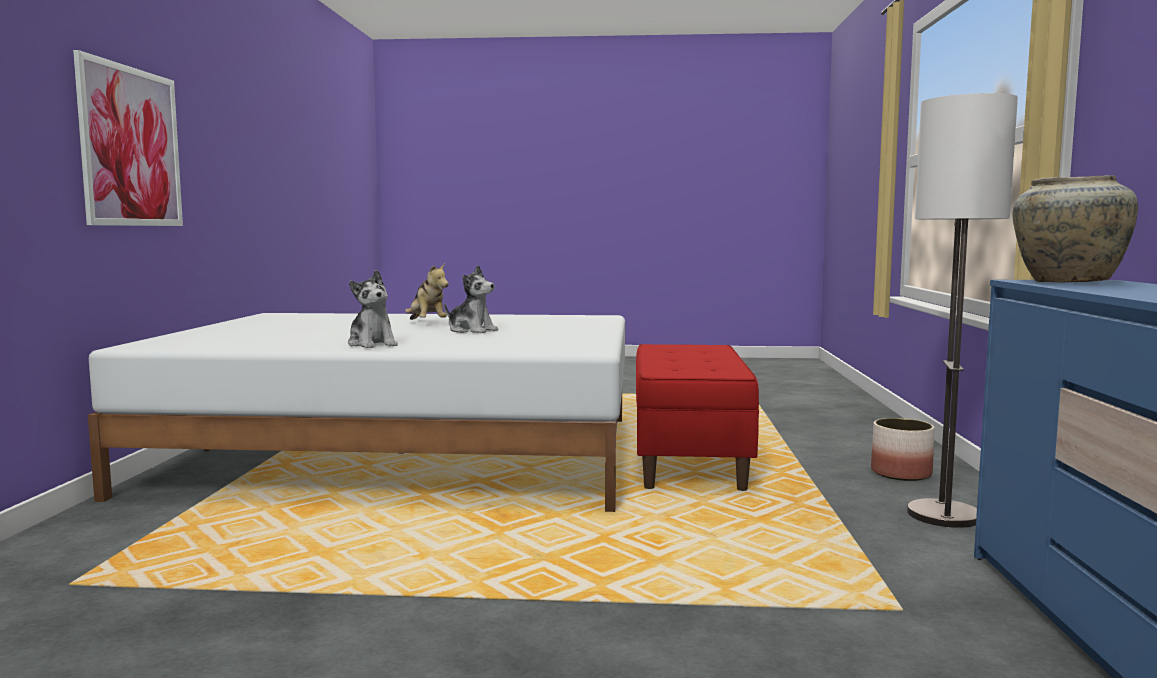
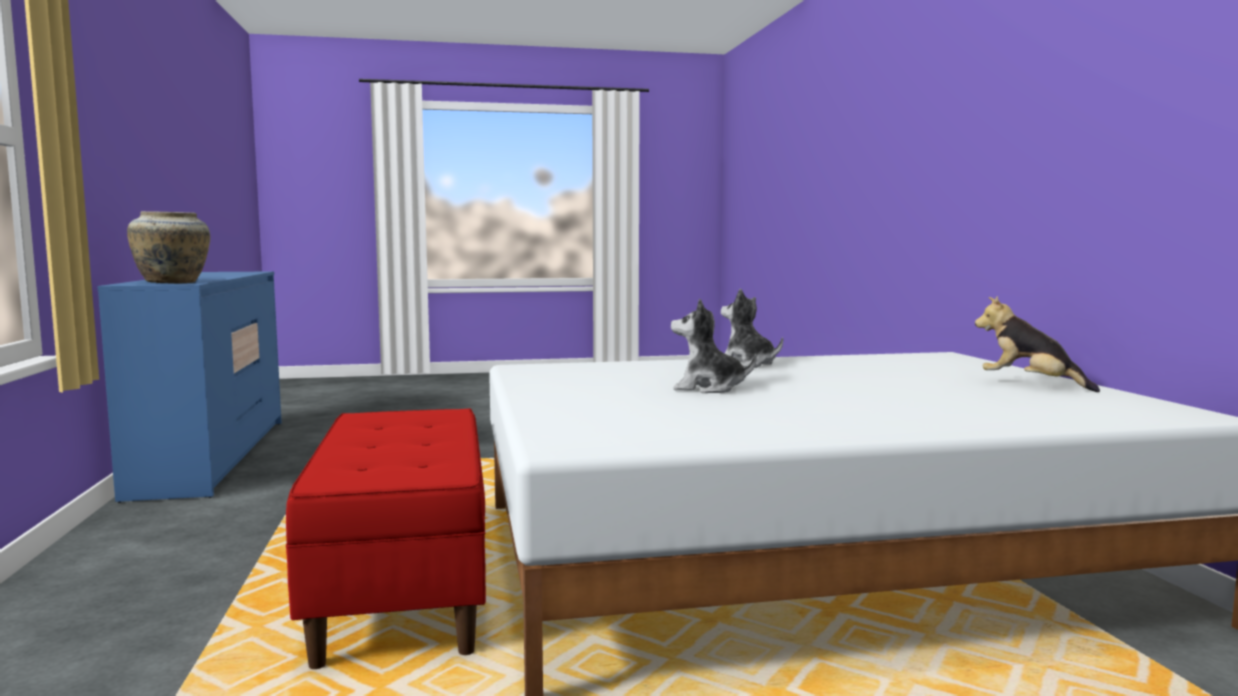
camera: 165 degrees right, 0 degrees up
picture [73,50,183,226] -> none
plush toy [405,263,449,320] -> plush toy moved to [975,296,1100,392]
planter [871,418,935,481] -> none
floor lamp [907,93,1018,528] -> none

